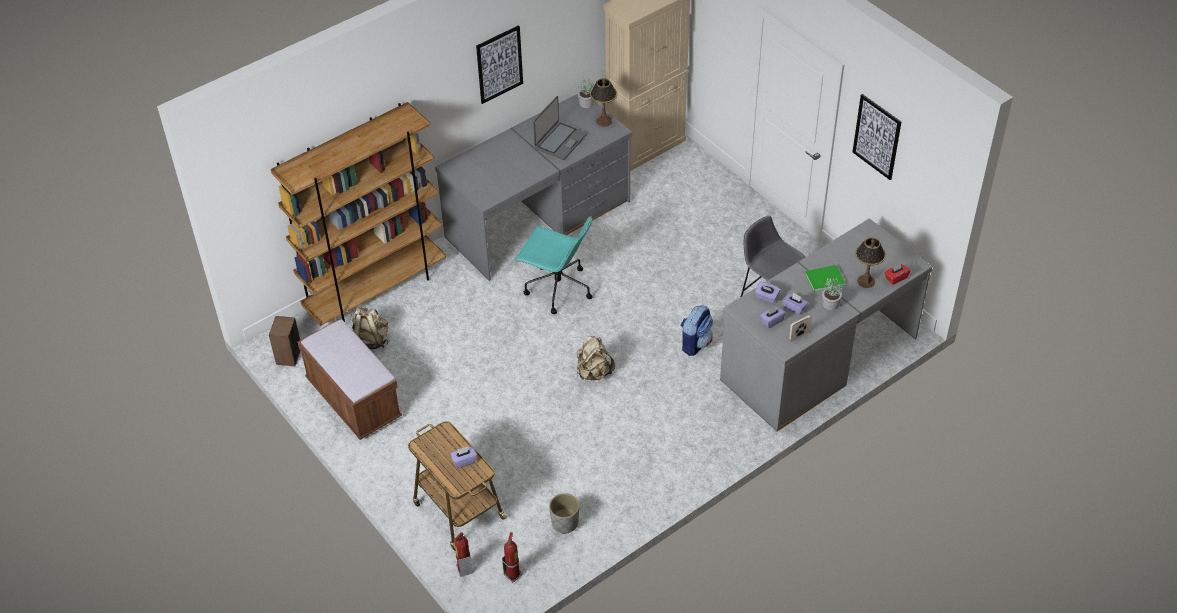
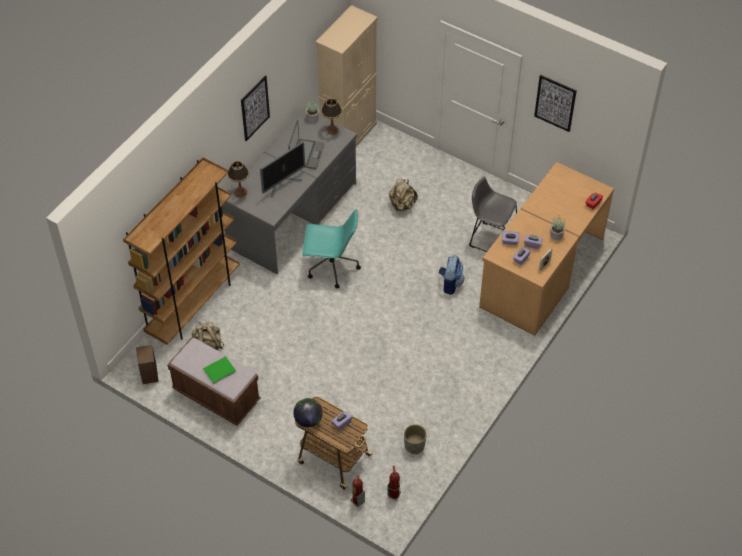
camera: 20 degrees left, 5 degrees up
beige backpack [577,336,615,380] -> beige backpack moved to [389,179,418,211]
grey desk [720,218,932,431] -> brown desk [479,162,614,336]
green book [805,265,845,292] -> green book moved to [203,356,236,384]
table lamp [855,237,886,288] -> table lamp moved to [227,161,249,197]
none -> monitor [260,141,305,197]
none -> globe [293,398,323,427]

